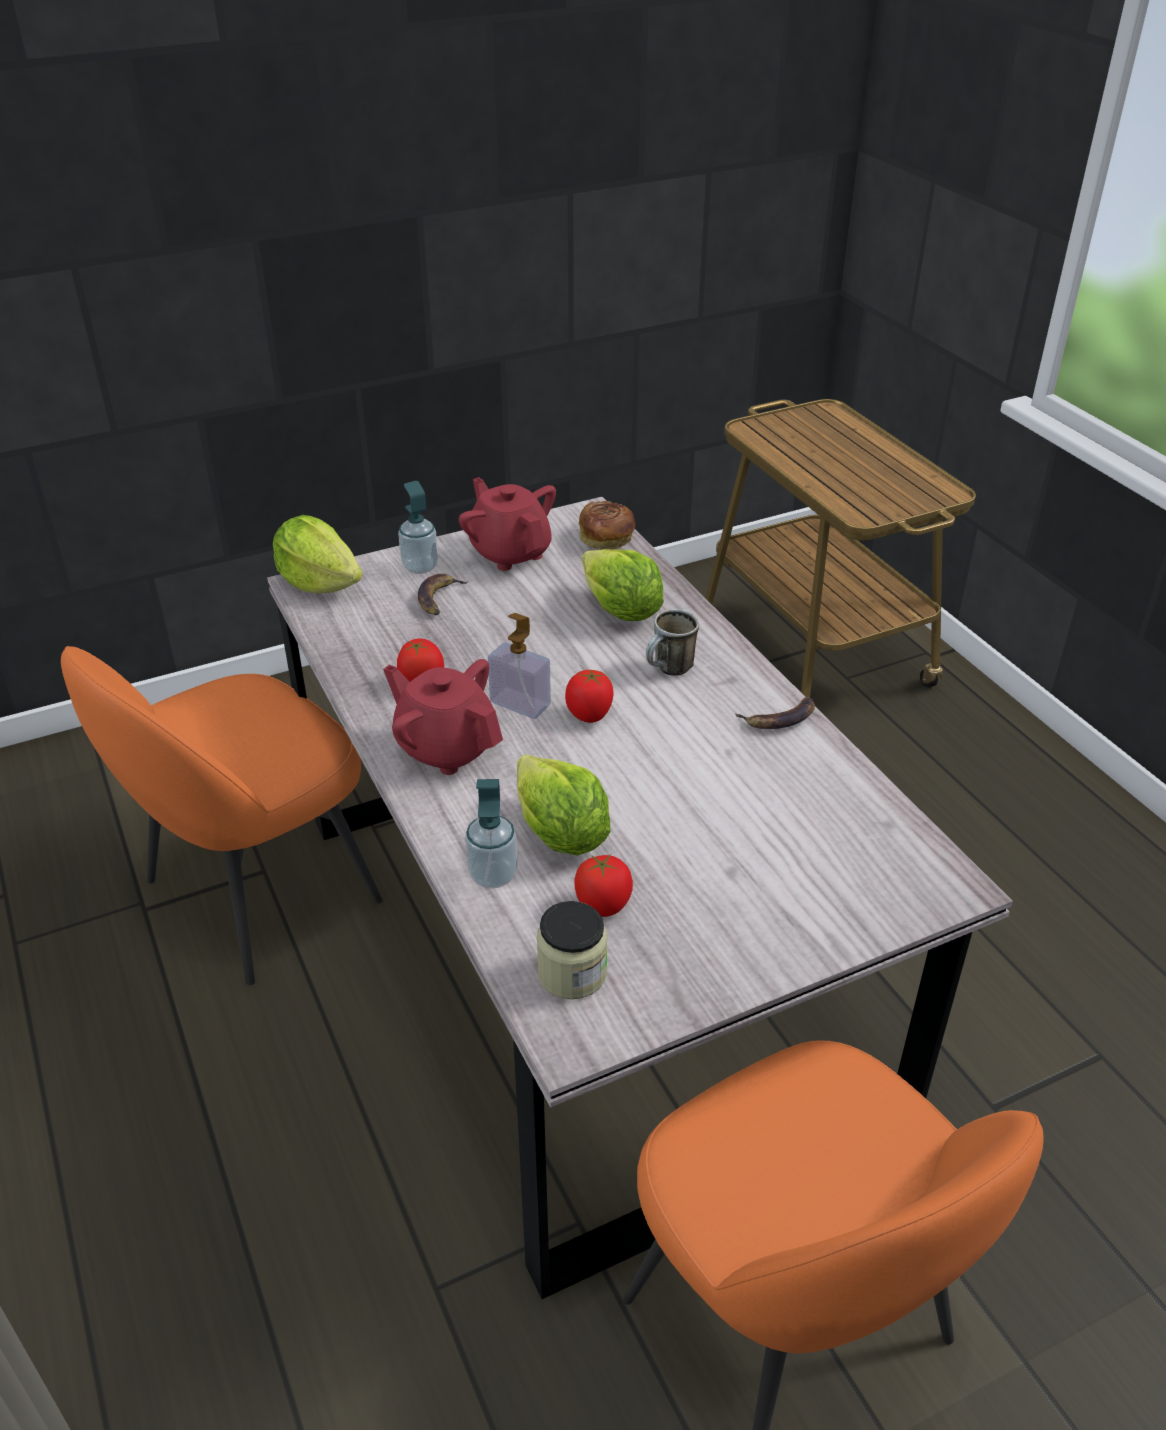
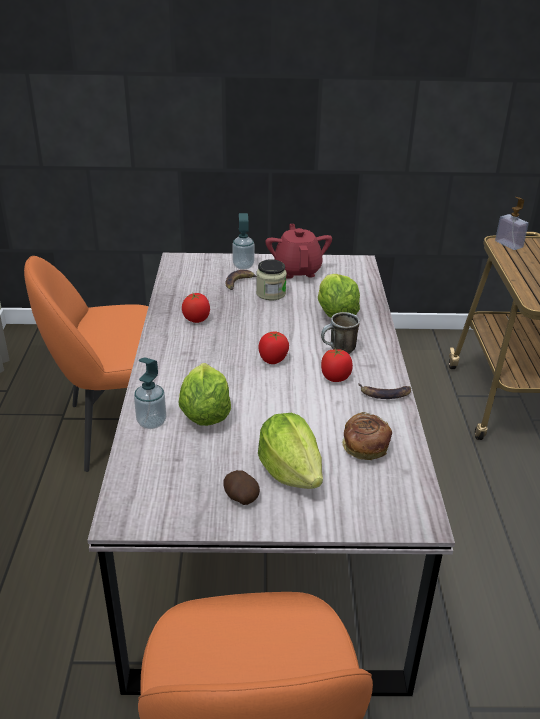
camera: 25 degrees right, 5 degrees down
lettuce [273,515,363,593] -> lettuce moved to [258,413,323,489]
red teapot [383,659,503,775] -> none
soap dispenser [488,613,551,719] -> soap dispenser moved to [495,197,529,250]
jar [537,901,608,999] -> jar moved to [256,259,287,300]
tomato [575,855,633,917] -> tomato moved to [321,349,353,382]
bread [579,501,635,549] -> bread moved to [342,412,392,460]
none -> potato [224,470,260,505]

